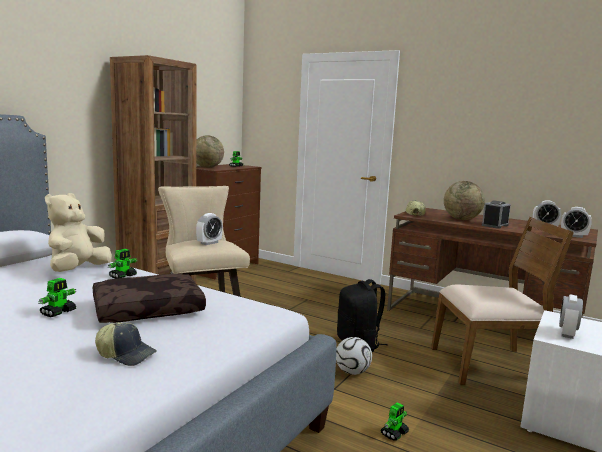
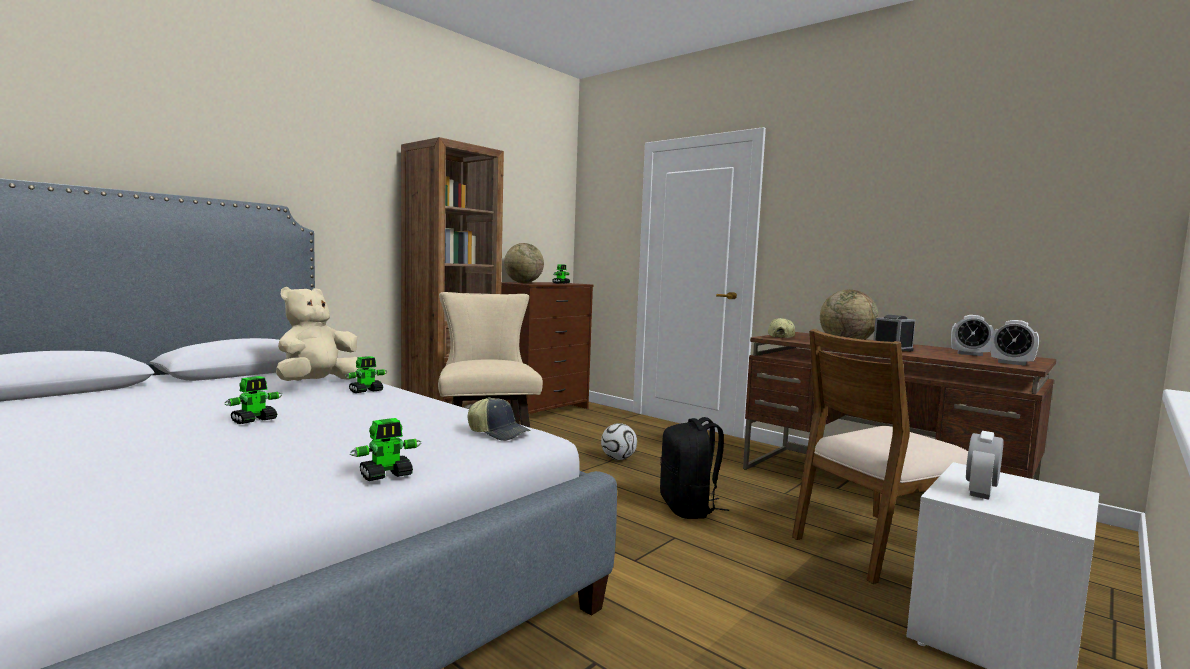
camera: 10 degrees right, 5 degrees down
brown pillow [93,274,206,323] -> none
cap [95,322,157,366] -> cap moved to [468,397,531,441]
alarm clock [196,213,223,245] -> none
football [336,337,372,375] -> football moved to [601,423,637,460]
toy robot [381,402,409,441] -> toy robot moved to [350,418,421,481]
brown chair [431,217,574,385] -> brown chair turned 150 degrees clockwise [792,329,968,584]

